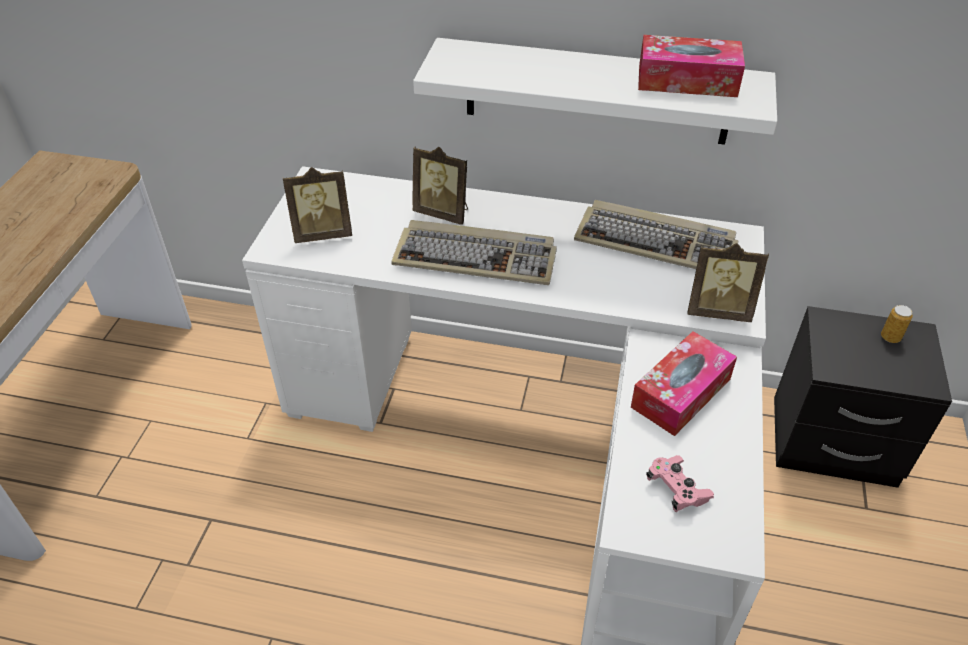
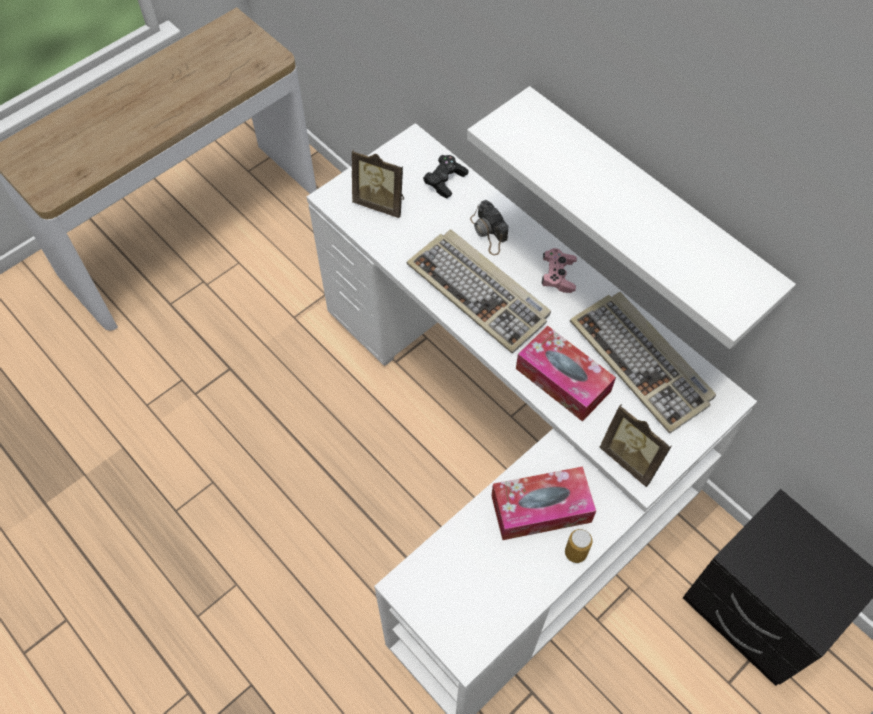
camera: 35 degrees right, 15 degrees up
picture frame [412,147,468,225] -> camera [470,200,508,255]
tissue box [638,35,745,97] -> tissue box moved to [516,326,616,422]
pink game controller [646,455,714,512] -> pink game controller moved to [542,248,577,293]
can [881,305,913,343] -> can moved to [565,529,593,563]
none -> black game controller [423,155,469,198]

